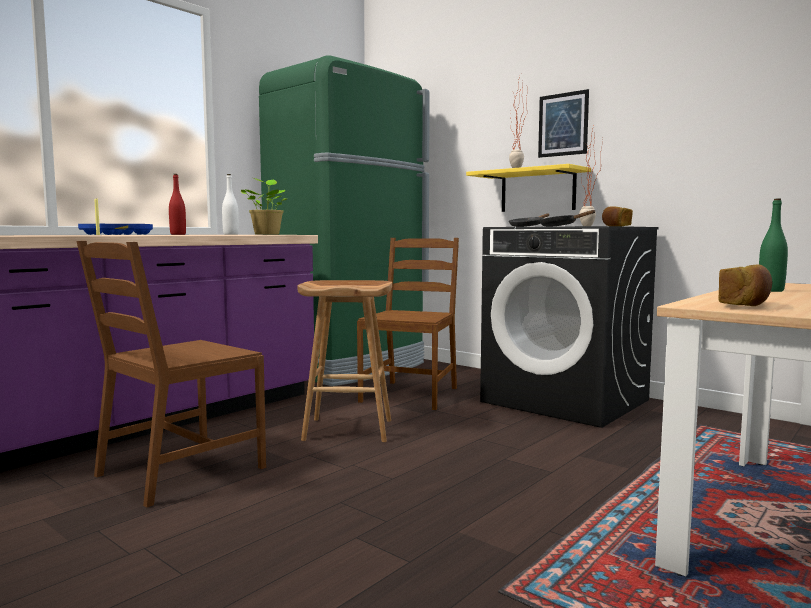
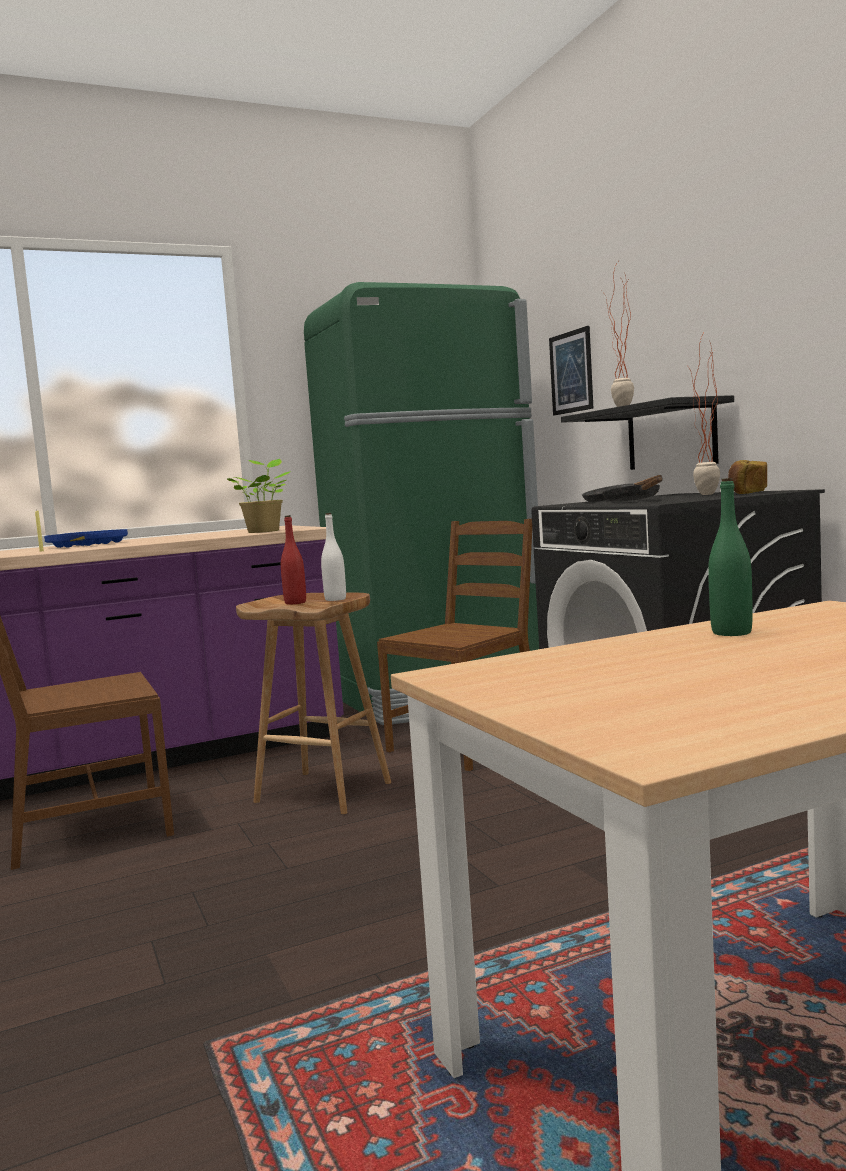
camera: 25 degrees right, 0 degrees up
red bottle [169,174,186,235] -> red bottle moved to [281,515,306,605]
white bottle [222,174,239,235] -> white bottle moved to [321,513,346,601]
yellow shelf [466,164,591,212] -> black shelf [561,395,734,470]
picture [538,89,589,158] -> picture moved to [549,326,593,416]
bread [718,265,772,306] -> none

